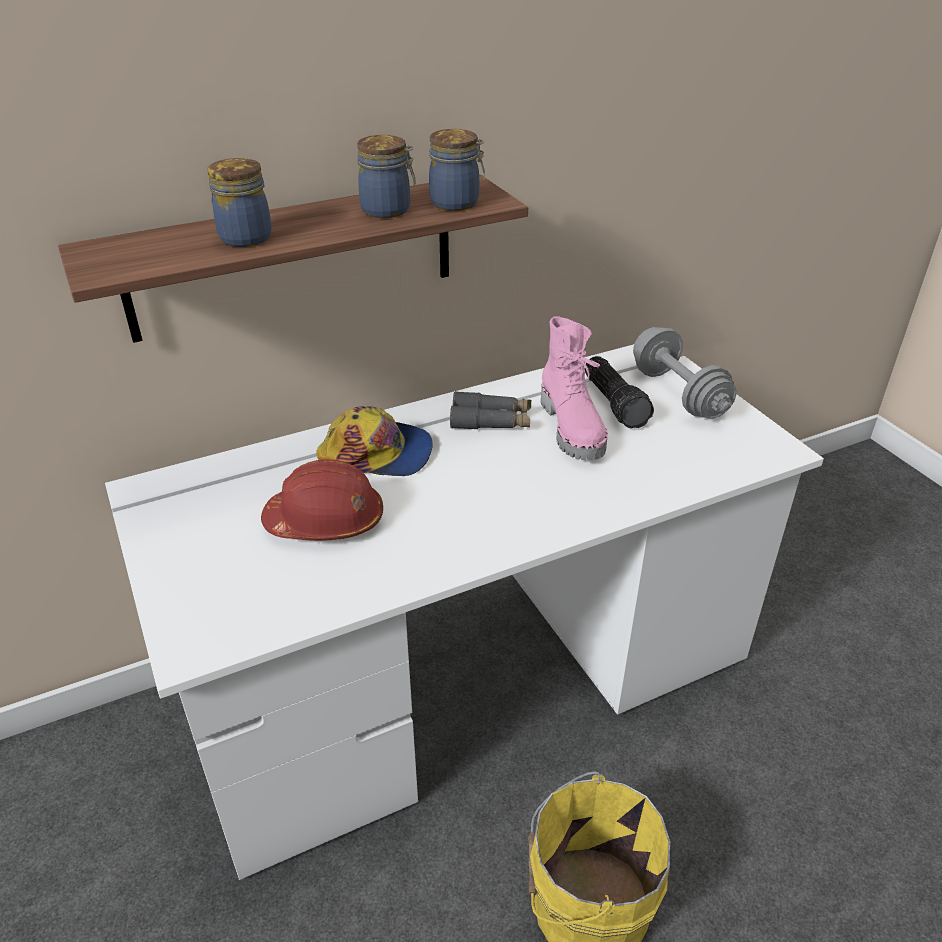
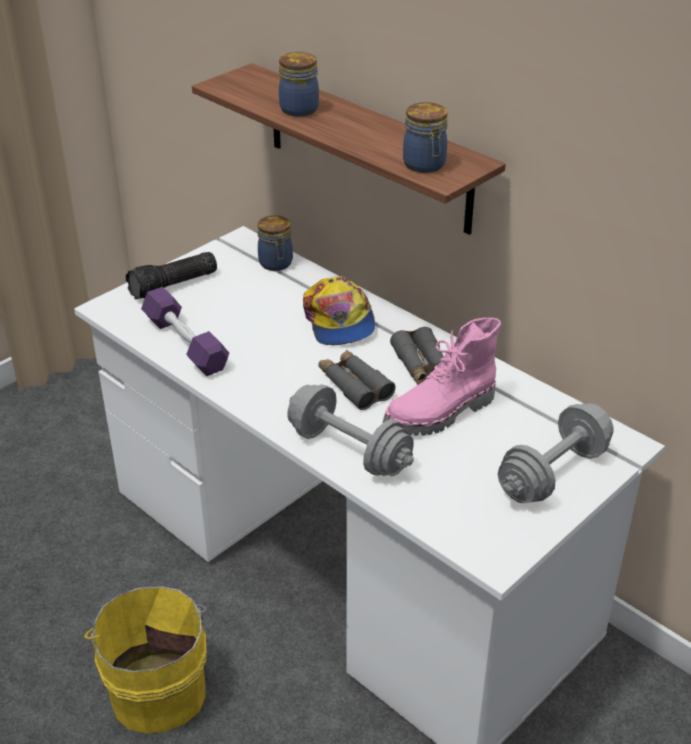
camera: 70 degrees right, 0 degrees up
red hard hat [261,459,383,541] -> none
jar [357,135,416,218] -> jar moved to [258,215,293,271]
flashlight [584,356,654,429] -> flashlight moved to [126,252,217,300]
none -> purple dumbbell [141,287,229,376]
none -> grey dumbbell [287,384,414,476]
none -> grey binoculars [318,350,395,410]

